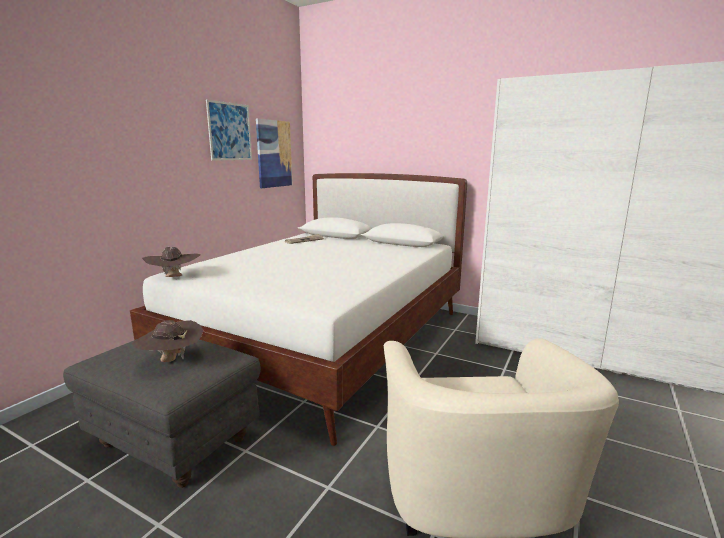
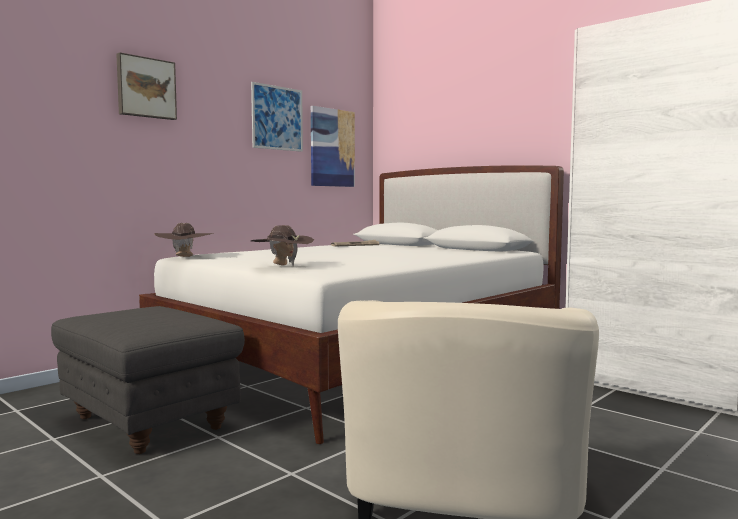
camera: 15 degrees right, 10 degrees down
brown hat [132,320,203,362] -> brown hat moved to [251,225,314,266]
none -> picture [116,52,177,120]

